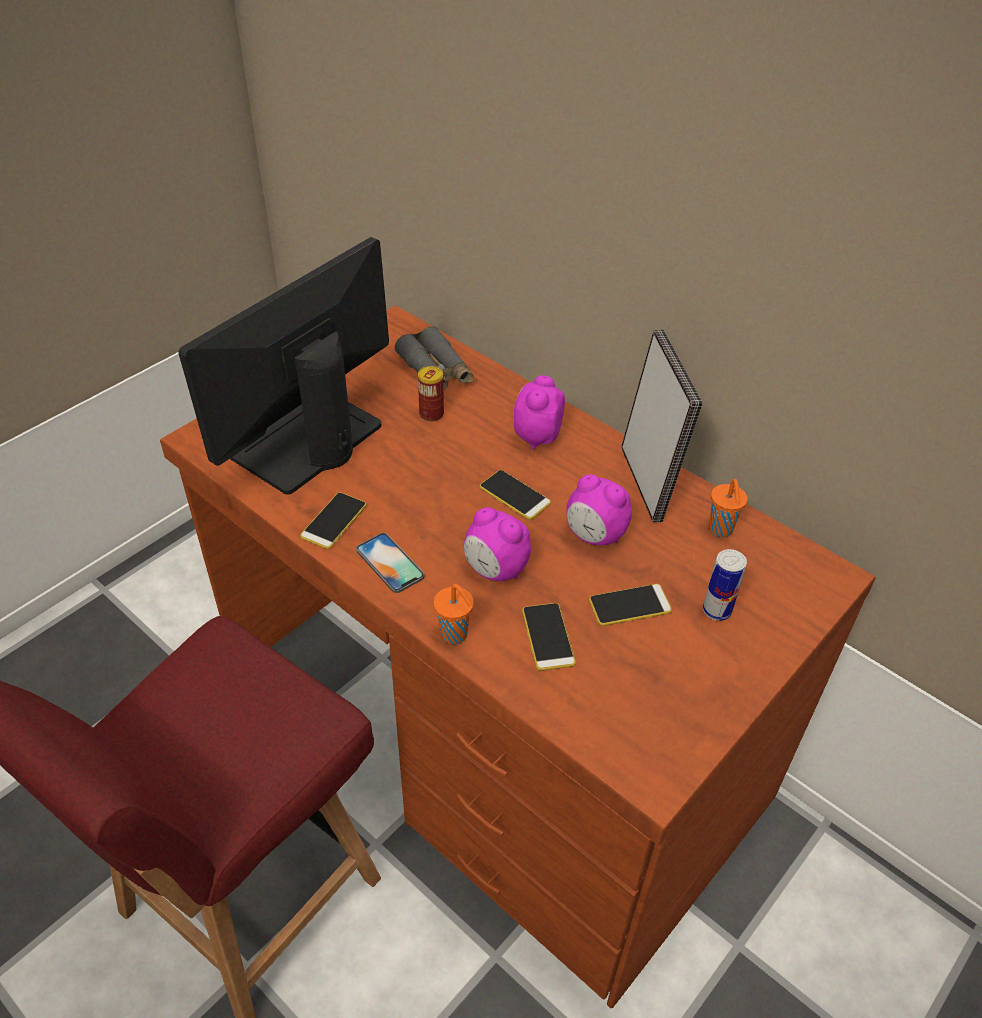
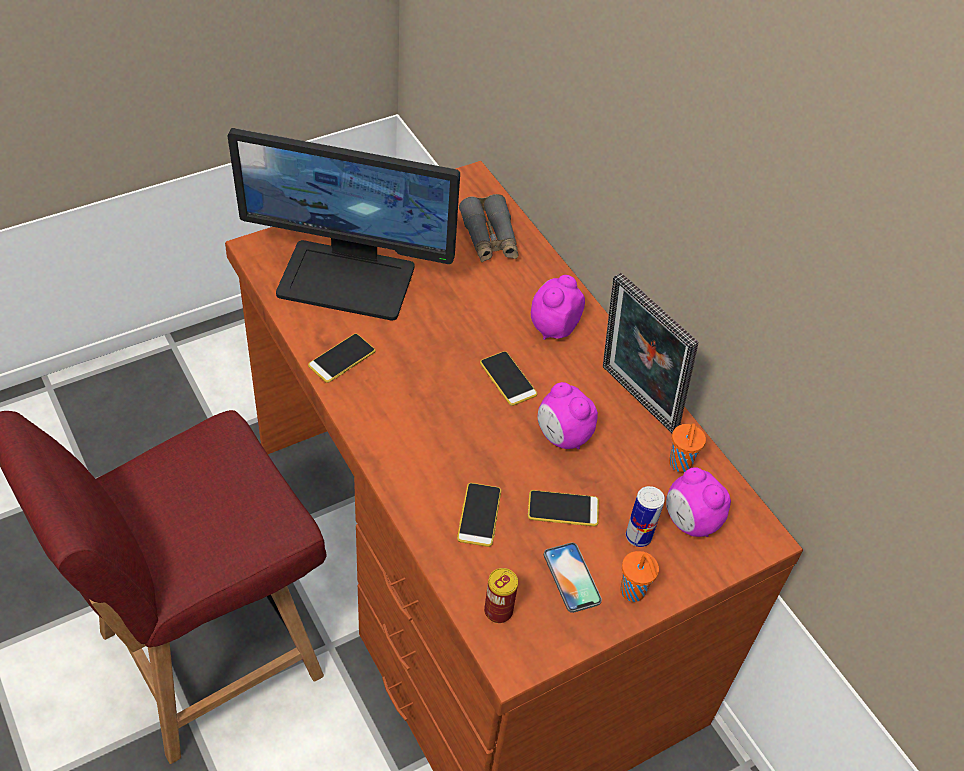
camera: 15 degrees right, 5 degrees up
monitor [178,237,389,495] -> monitor turned 135 degrees counterclockwise [228,128,460,321]
phone [356,533,424,593] -> phone moved to [544,542,602,613]
can [418,366,444,422] -> can moved to [484,568,518,623]
orange cup [434,584,474,644] -> orange cup moved to [620,551,659,602]
alarm clock [464,507,531,581] -> alarm clock moved to [666,467,731,537]
picture frame [621,329,703,523] -> picture frame turned 135 degrees clockwise [603,273,698,433]

